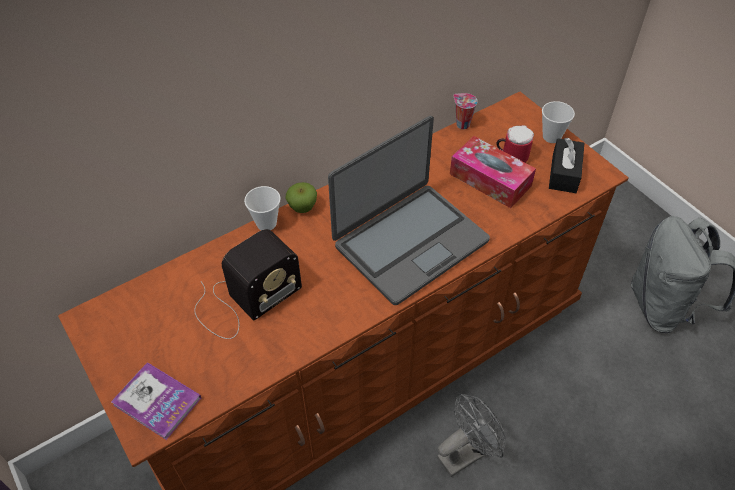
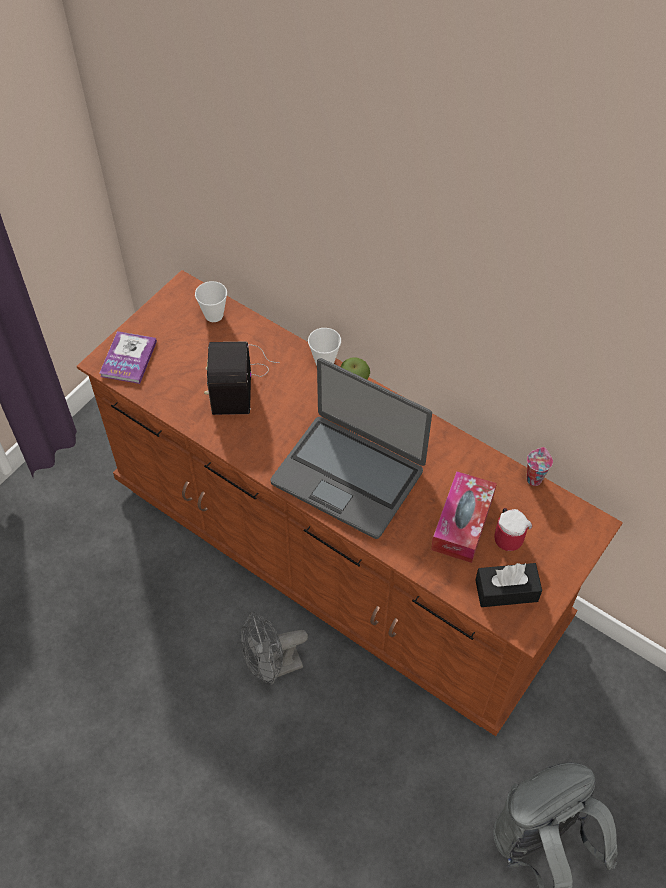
camera: 70 degrees right, 5 degrees up
radio [194,229,302,339] -> radio turned 60 degrees clockwise [204,341,280,415]
grey fan [437,393,505,477] -> grey fan turned 120 degrees clockwise [241,612,308,685]
cup [542,101,575,143] -> cup moved to [195,281,227,322]

